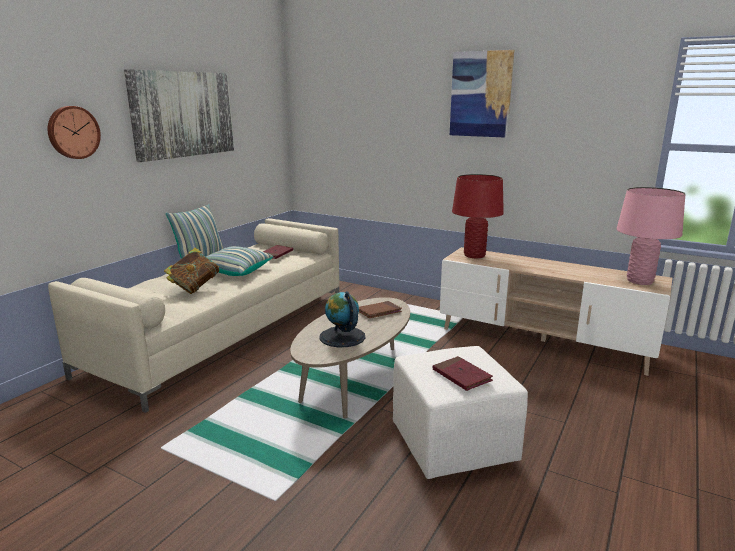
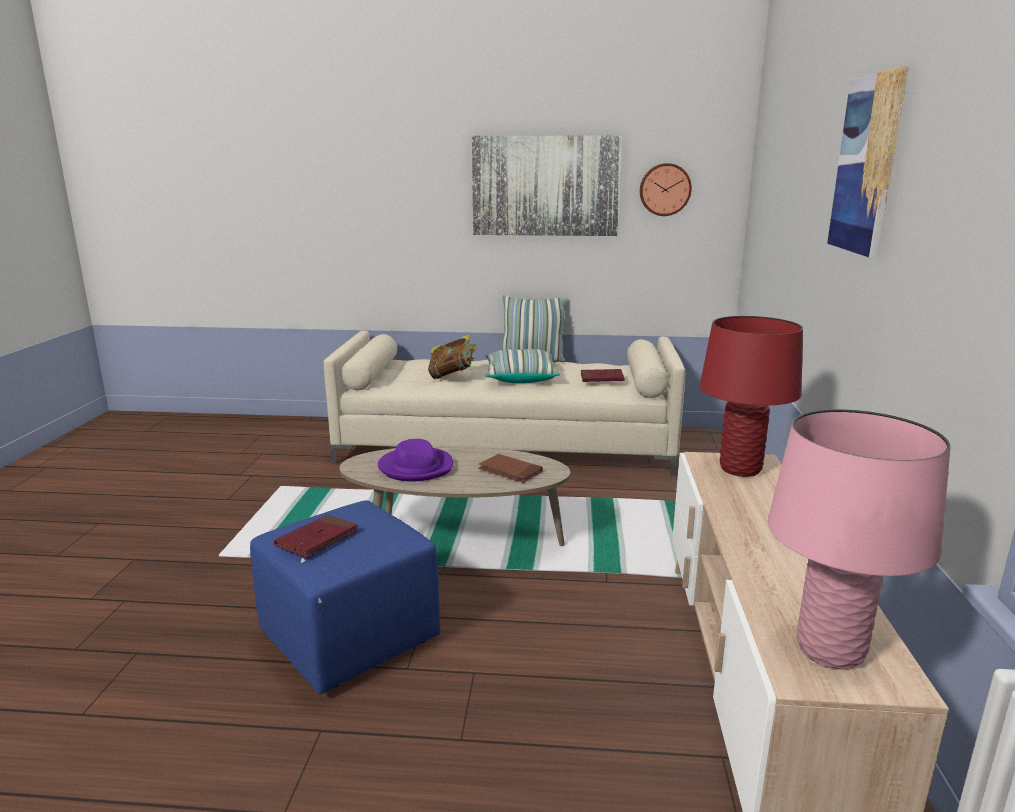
camera: 65 degrees right, 0 degrees up
wall clock [48,106,101,159] -> wall clock moved to [640,163,692,216]
globe [320,291,366,348] -> purple hat [378,439,453,482]
white ottoman [393,346,528,479] -> blue ottoman [250,500,440,694]

